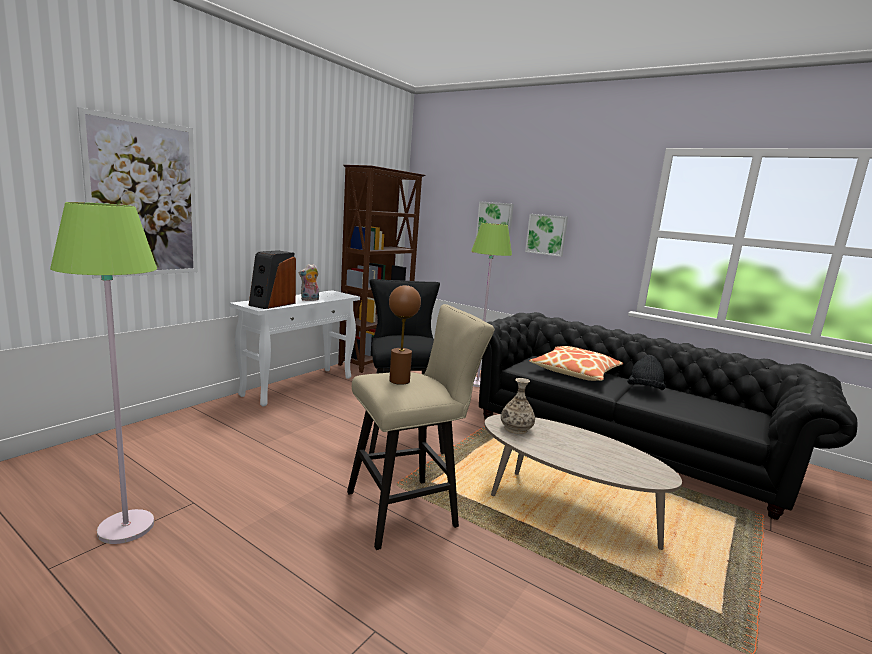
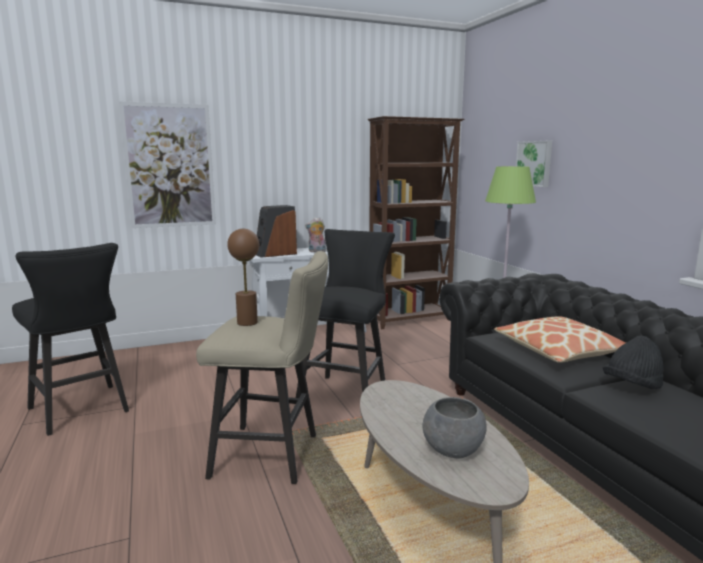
camera: 35 degrees right, 0 degrees up
green floor lamp [50,202,157,544] -> black stool [12,243,129,436]
vase [501,378,535,434] -> none
picture [525,214,568,257] -> none
none -> grey bowl [422,397,487,458]

